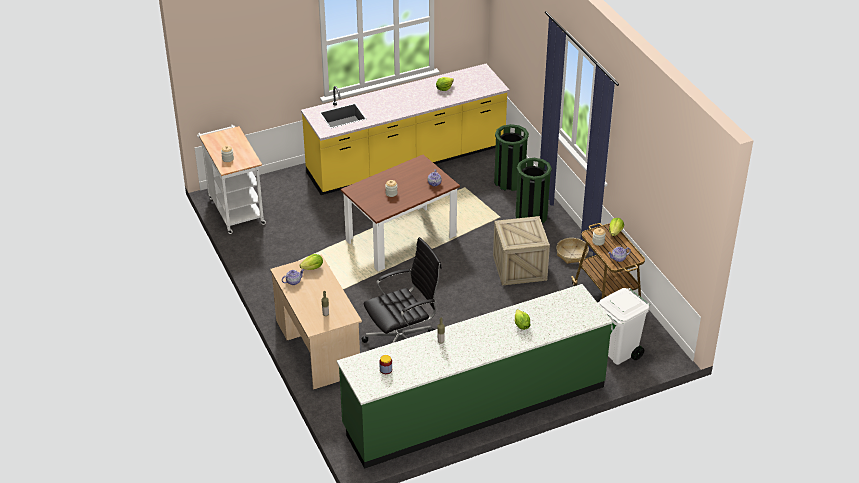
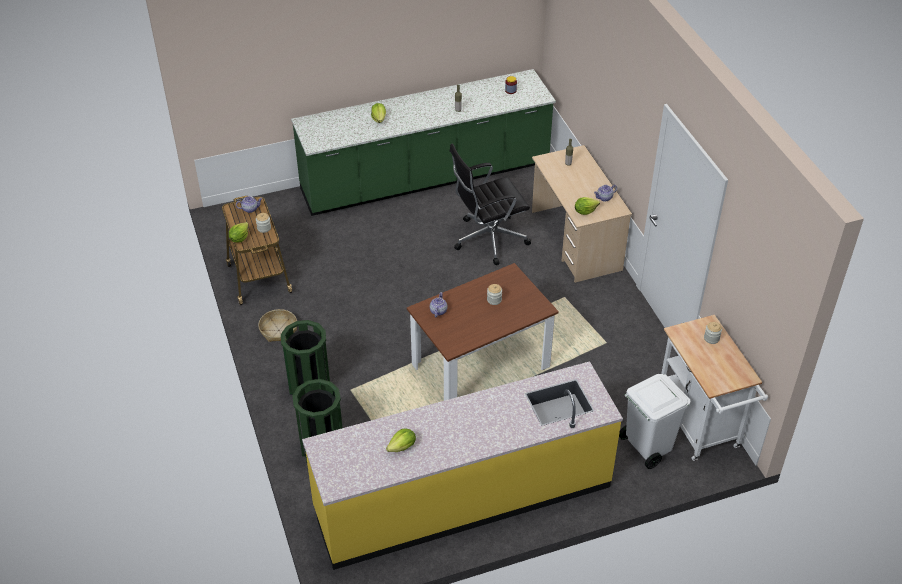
camera: 175 degrees left, 5 degrees up
crate [493,216,550,286] -> none
white trash can [598,288,650,365] -> white trash can moved to [619,374,691,469]

